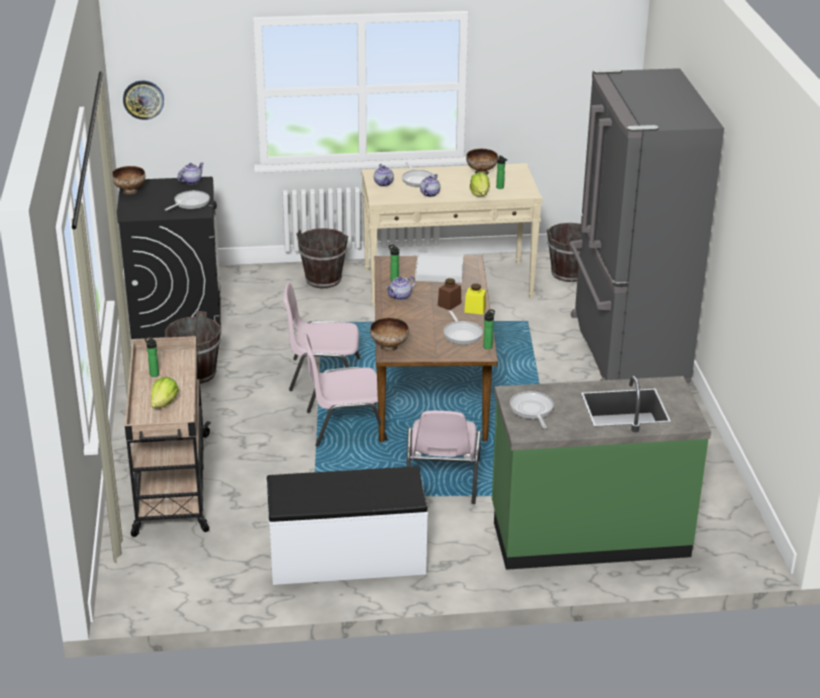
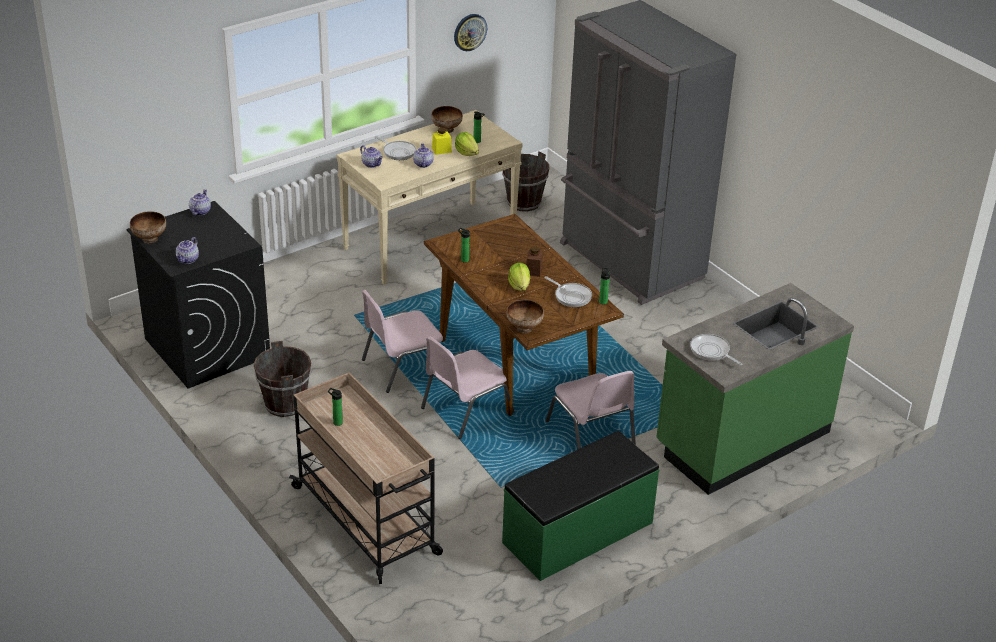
camera: 30 degrees left, 5 degrees up
wall clock [123,81,164,120] -> wall clock moved to [454,14,487,51]
lettuce [151,377,179,408] -> lettuce moved to [508,263,530,291]
frying pan [165,191,210,211] -> none
white bench [267,466,428,585] -> green bench [502,431,659,581]
brown bucket [296,228,348,288] -> none
teapot [385,276,415,300] -> teapot moved to [176,237,199,264]
white tray [415,253,464,283] -> none
yellow jar [464,284,486,315] -> yellow jar moved to [432,128,452,155]

